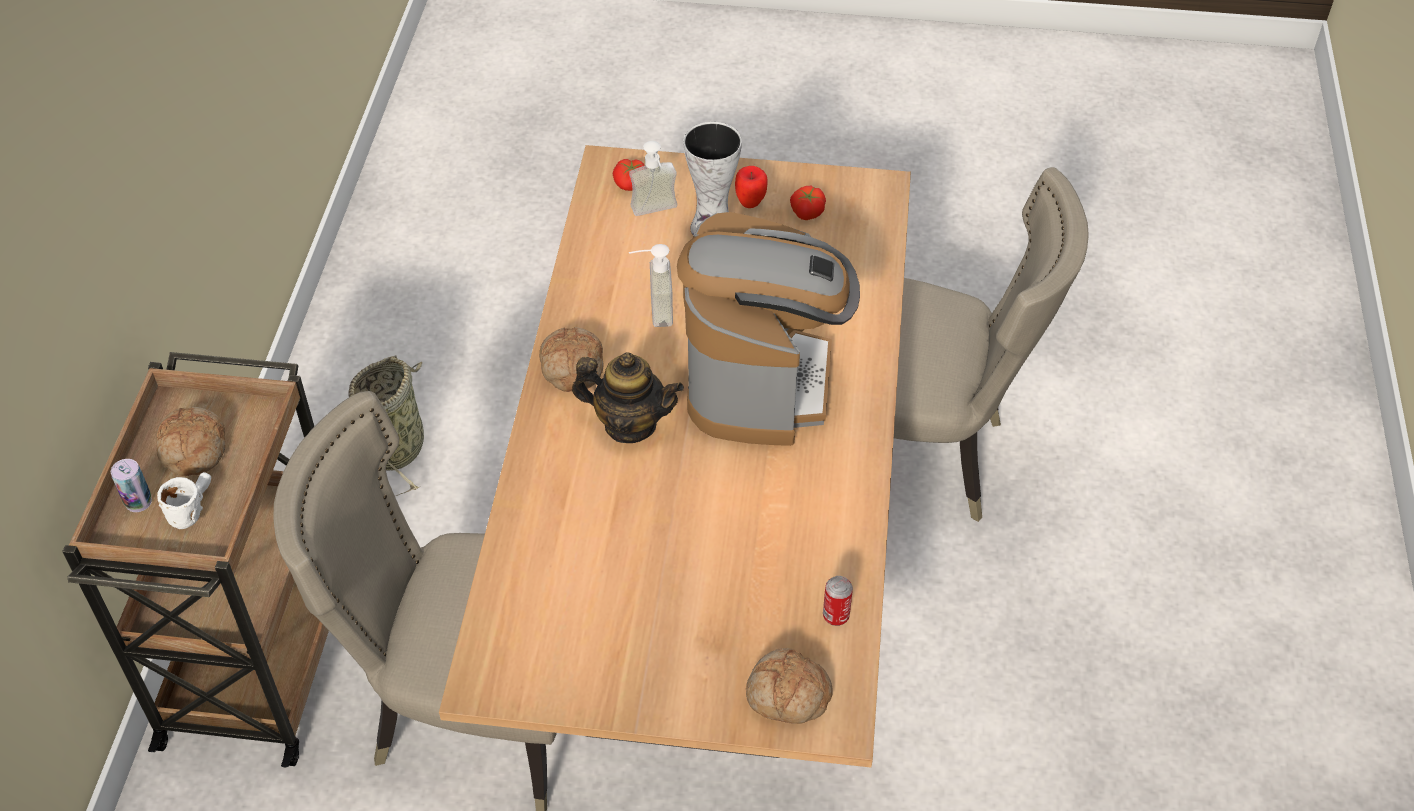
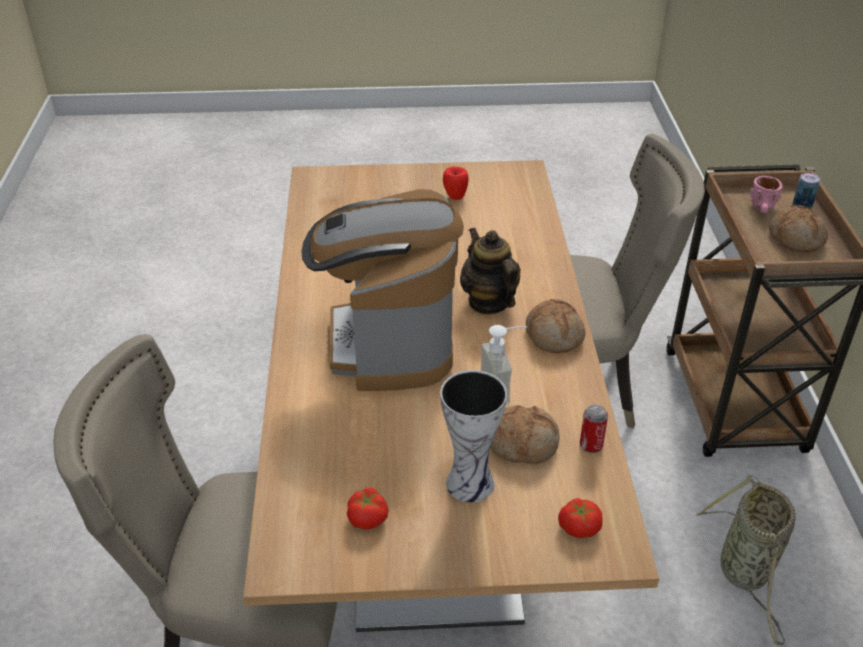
camera: 170 degrees right, 10 degrees down
white mug [157,472,211,529] -> pink mug [750,176,783,213]
teapot [572,352,684,443] -> teapot turned 60 degrees clockwise [460,228,521,314]
soap dispenser [629,141,677,216] -> none
apple [735,166,768,208] -> apple moved to [443,166,469,200]
bread [746,648,832,724] -> bread moved to [490,405,559,464]
can [823,576,853,626] -> can moved to [580,405,608,453]

